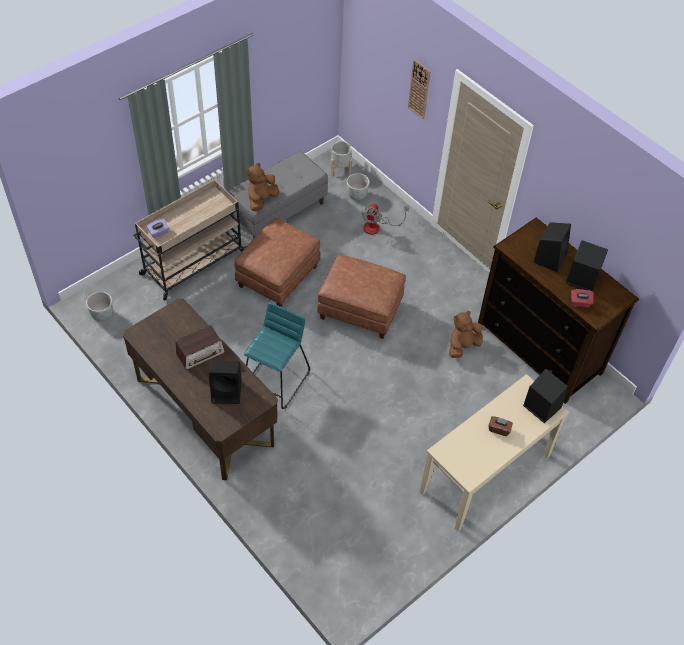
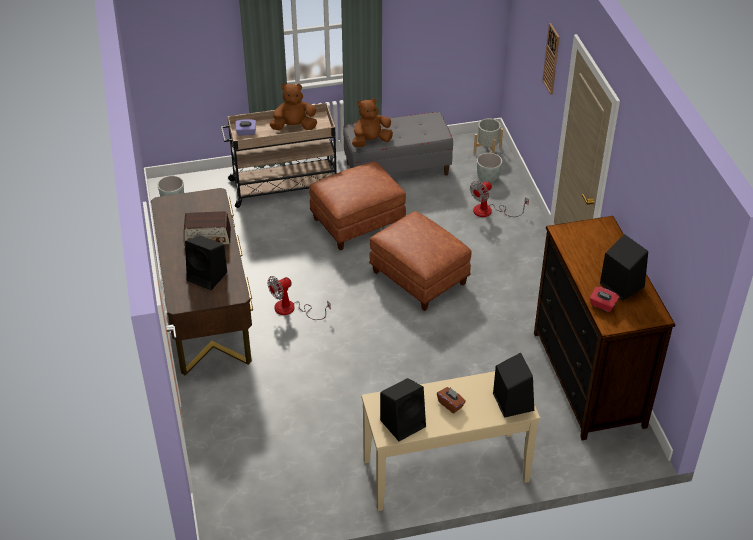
camera: 30 degrees right, 10 degrees down
turquoise stool [244,302,310,409] -> fan [267,276,331,320]
brown plush toy [449,311,483,358] -> brown plush toy moved to [270,83,317,131]
black speaker [534,222,571,272] -> black speaker moved to [380,378,426,441]

